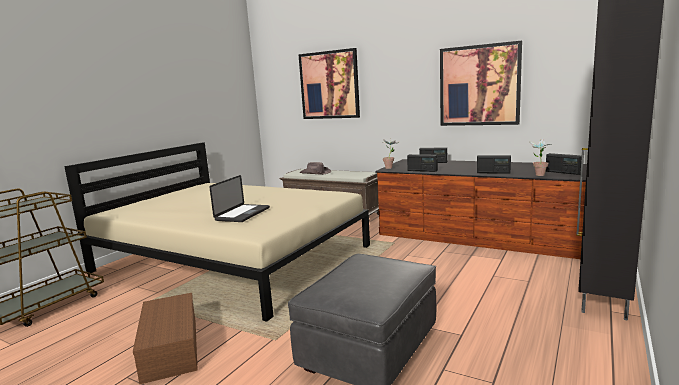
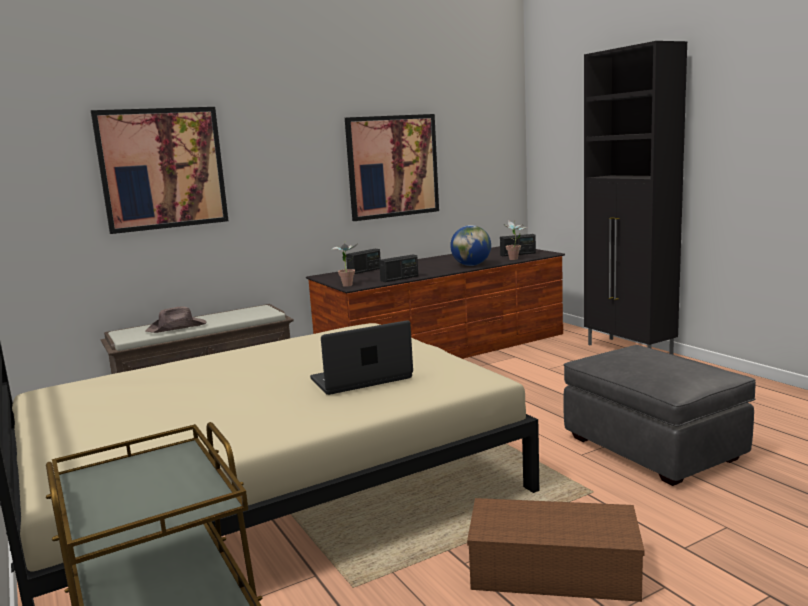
camera: 60 degrees left, 0 degrees up
laptop [209,175,270,222] -> laptop turned 75 degrees counterclockwise [310,320,413,395]
radio [477,155,511,174] -> globe [450,225,491,266]

